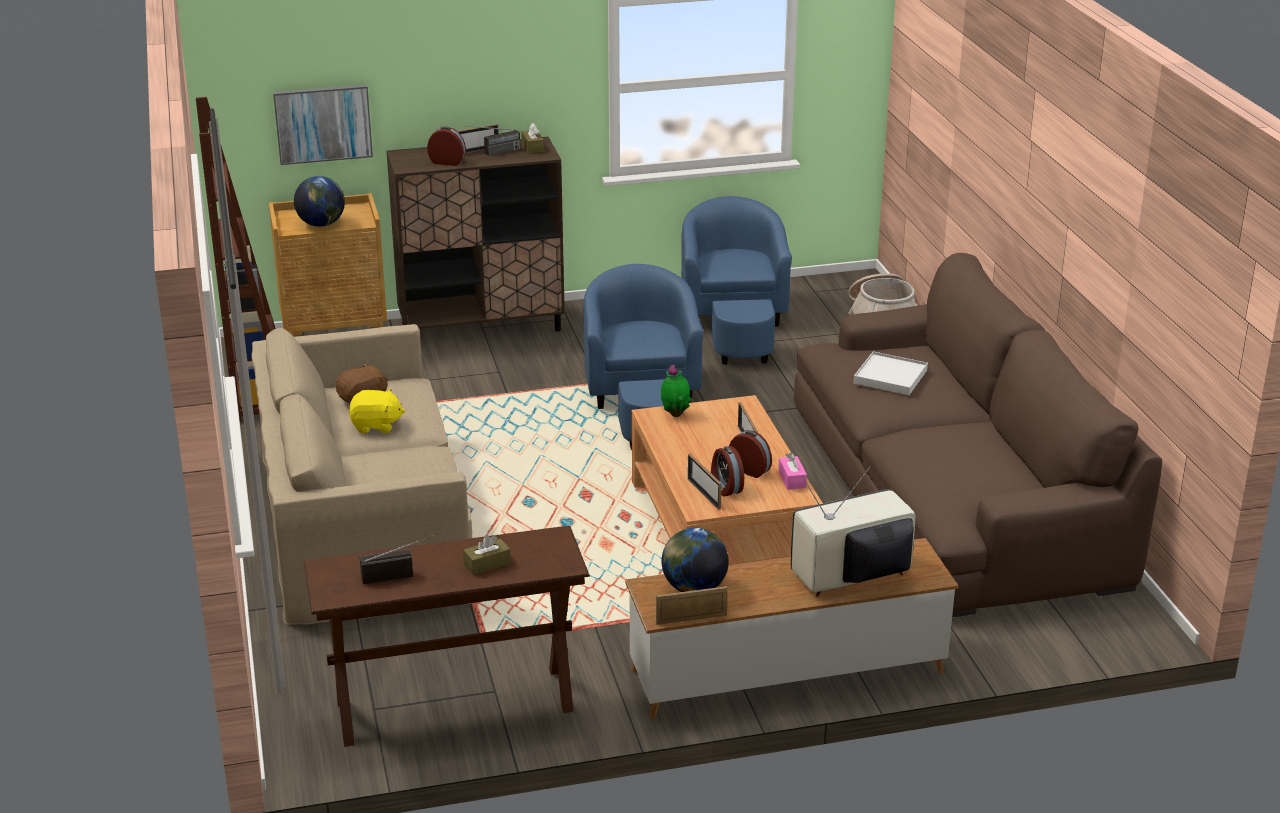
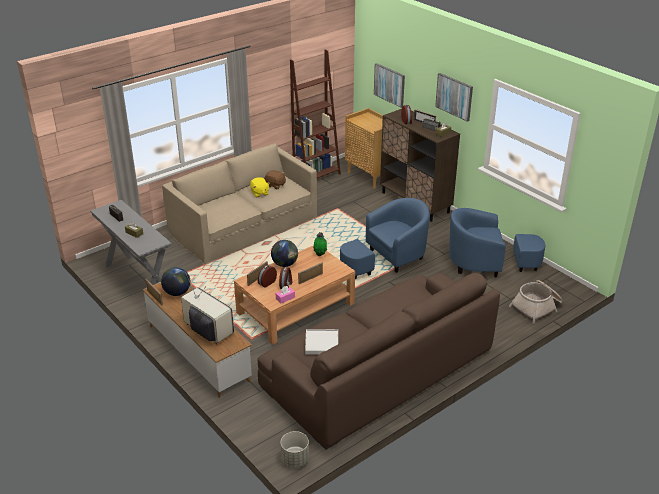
camera: 65 degrees right, 5 degrees up
globe [294,176,345,227] -> globe moved to [271,240,298,267]
brown console table [304,526,590,747] -> grey console table [90,200,172,307]
blue armchair [681,196,792,365] -> blue armchair turned 150 degrees counterclockwise [449,208,545,277]
white tray [854,351,928,395] -> white tray moved to [305,329,338,355]
none -> grey planter [281,431,309,468]
none -> picture [435,73,473,122]

